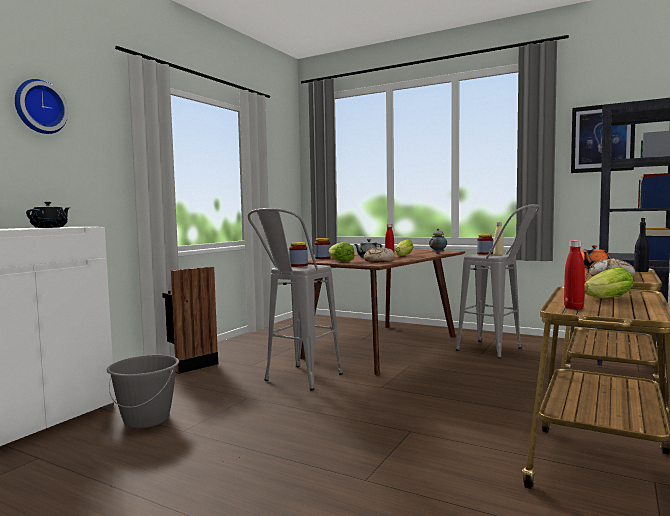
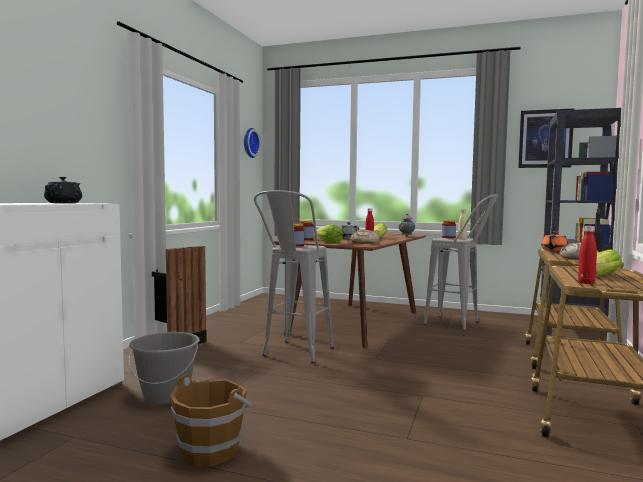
camera: 10 degrees left, 0 degrees up
wall clock [15,79,68,134] -> wall clock moved to [244,128,261,158]
none -> brown bucket [170,374,252,467]

